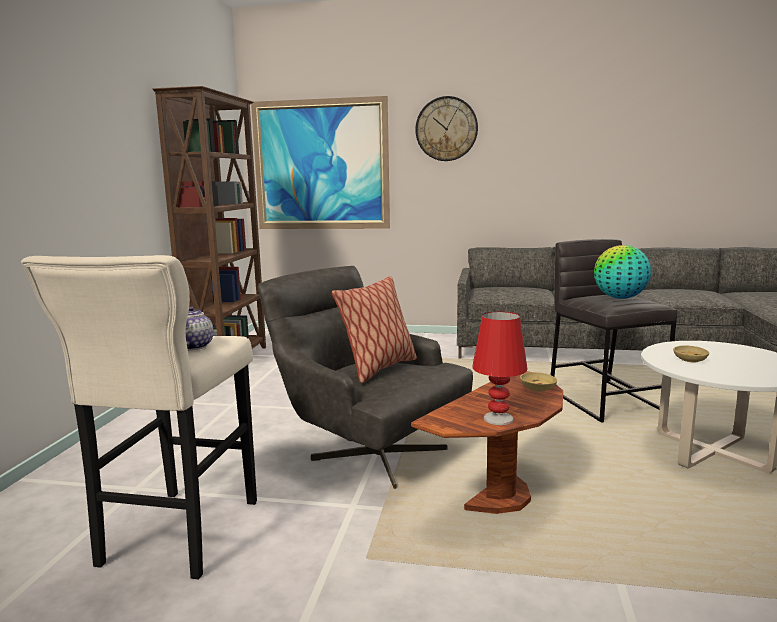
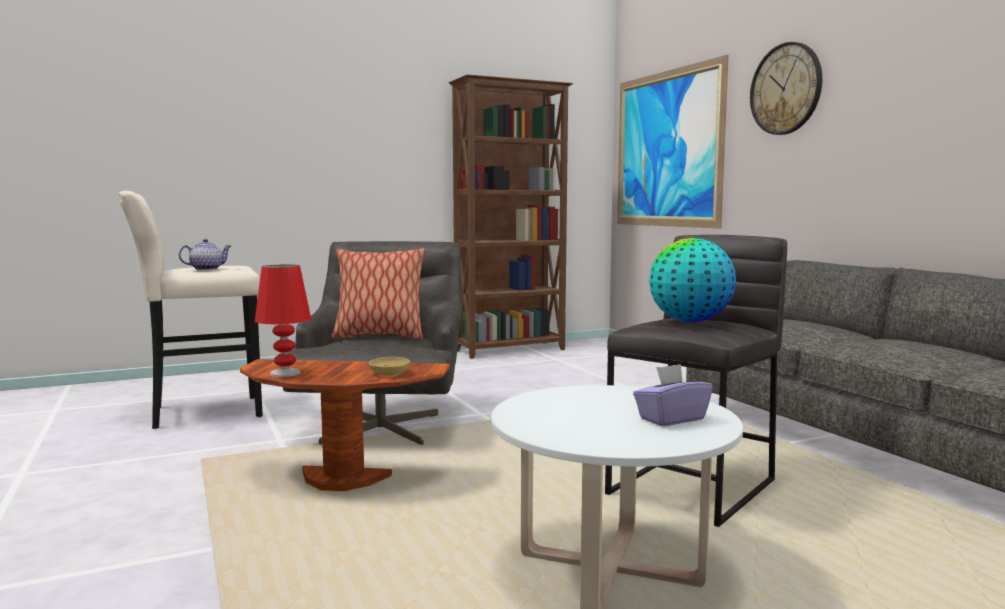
camera: 55 degrees right, 5 degrees down
beige bowl [673,346,709,363] -> none
none -> purple tissue box [633,364,713,426]

